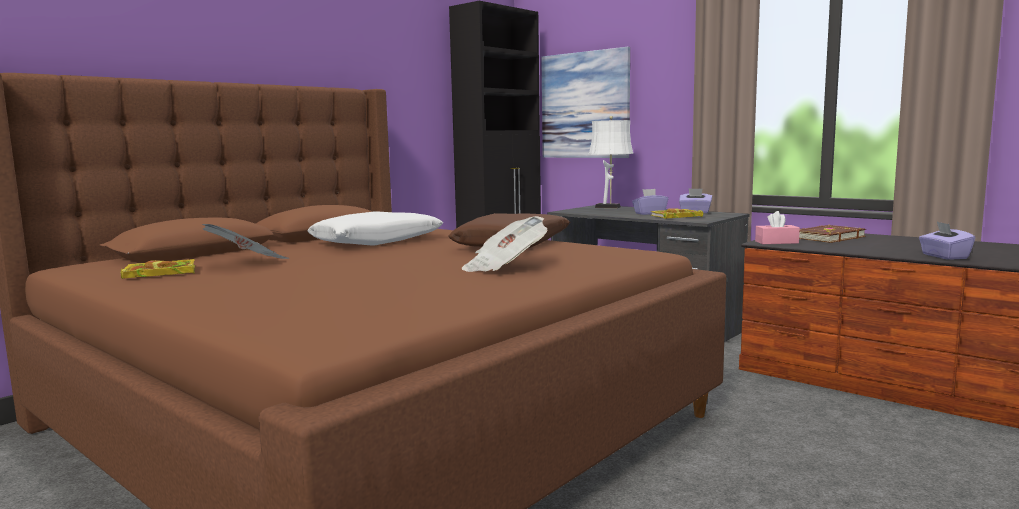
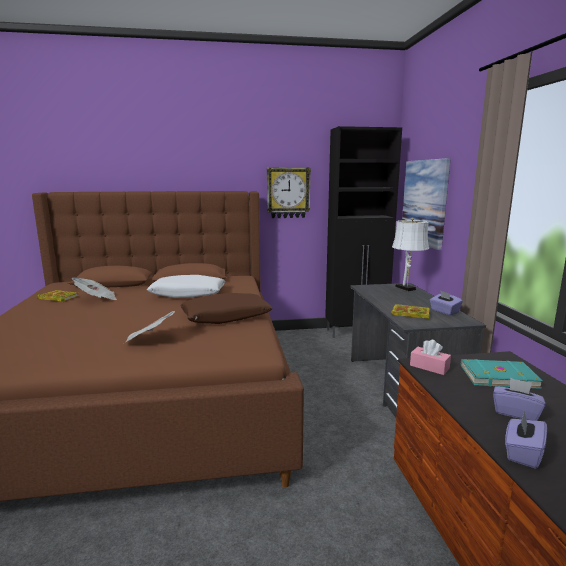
camera: 40 degrees right, 5 degrees up
purple tissue box [632,189,668,215] -> purple tissue box moved to [493,378,546,421]
brown book [799,225,866,243] -> turquoise book [461,359,543,389]
none -> wall clock [267,168,311,218]

